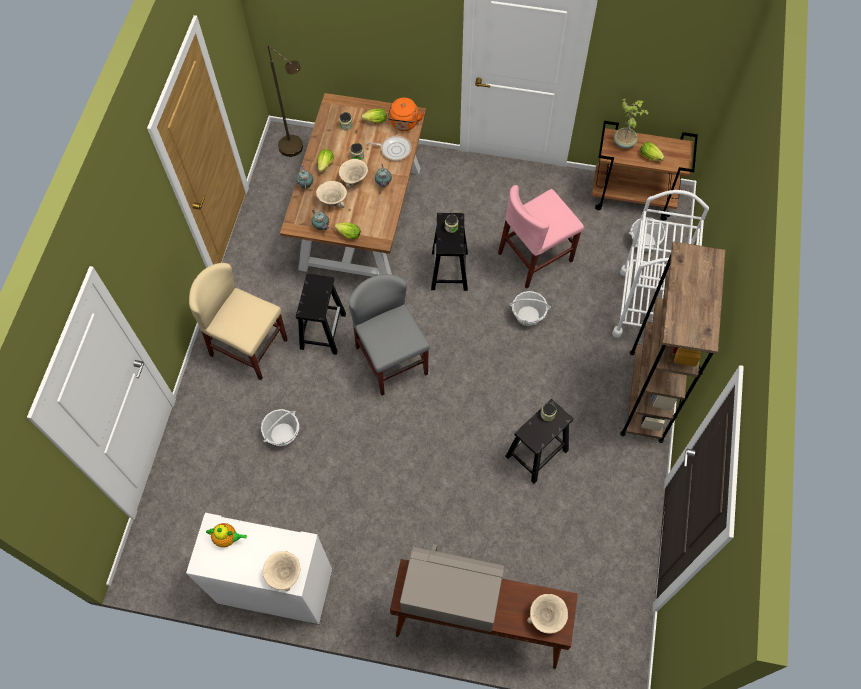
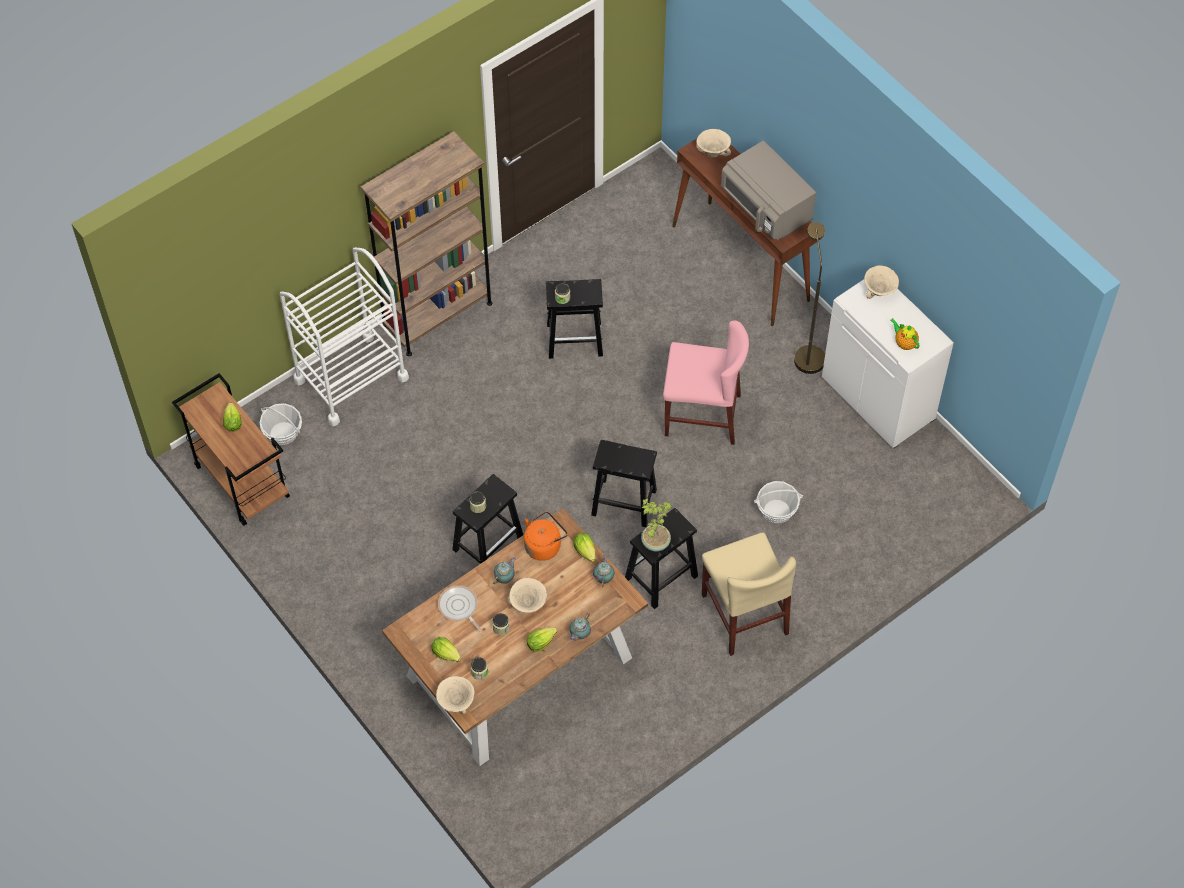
camera: 140 degrees left, 5 degrees down
brown floor lamp [268,45,303,157] -> brown floor lamp moved to [794,222,825,374]
beige bowl [316,181,347,208] -> beige bowl moved to [436,676,474,714]
grey chair [348,274,430,395] -> black stool [591,440,657,527]
orange kettle [387,98,424,131] -> orange kettle moved to [524,511,568,561]
pink chair [498,185,584,289] -> pink chair moved to [663,320,749,445]
basket [509,291,551,326] -> none
potted plant [614,99,648,149] -> potted plant moved to [641,499,672,551]

